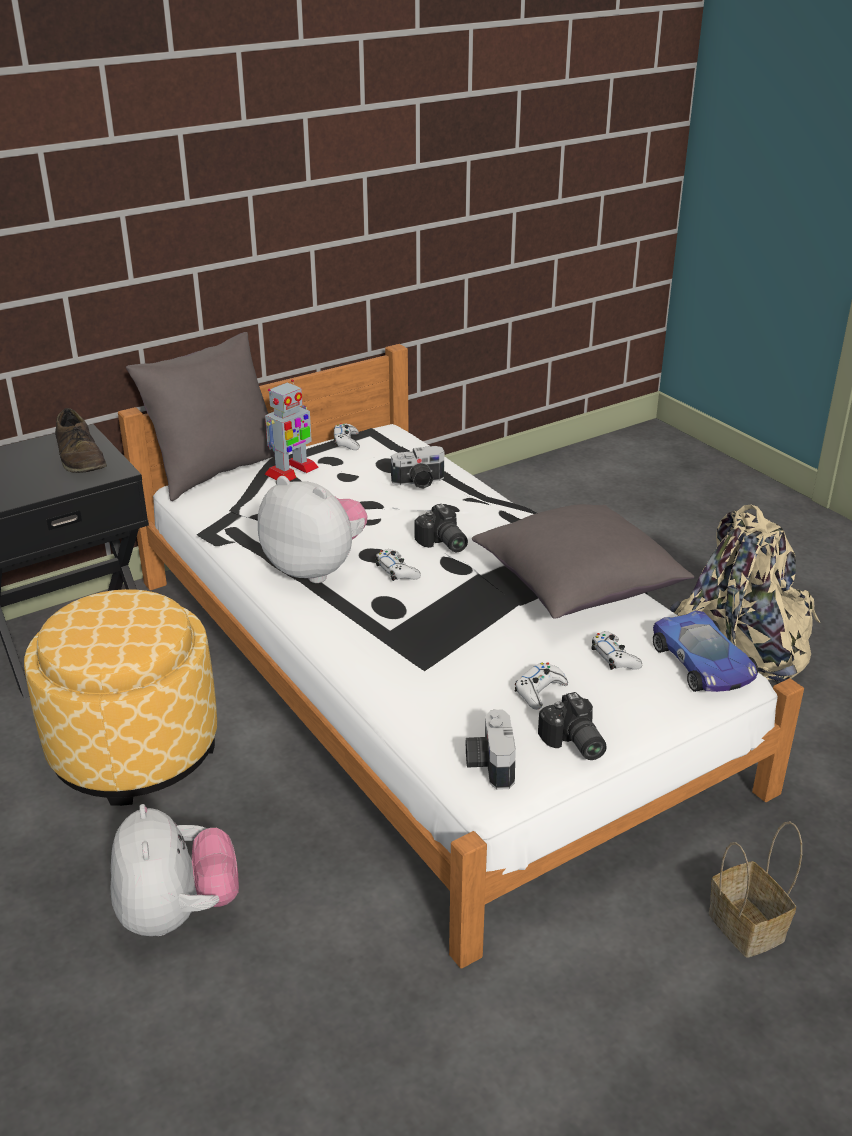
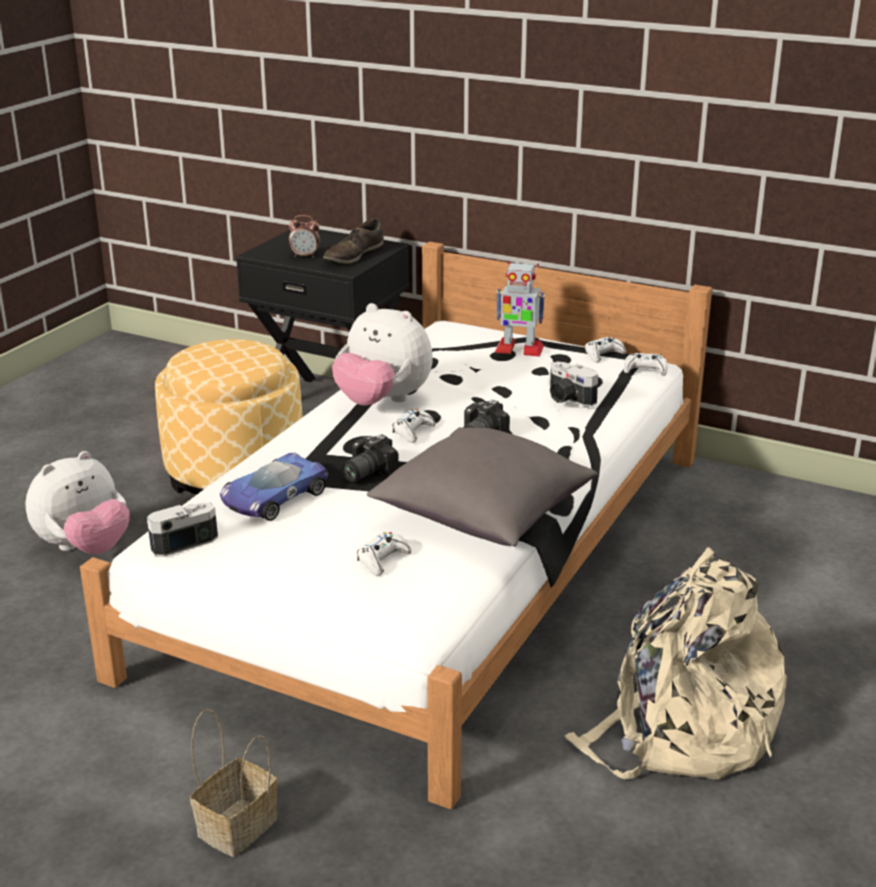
camera: 60 degrees right, 5 degrees down
grey pillow [126,332,275,501] -> none
plush toy [258,476,368,583] -> plush toy turned 120 degrees clockwise [332,303,433,406]
white game controller [515,662,568,710] -> white game controller moved to [624,353,668,376]
camera [538,692,607,760] -> camera moved to [342,434,399,482]
toy car [653,610,758,692] -> toy car moved to [220,453,328,521]
none -> alarm clock [289,215,320,258]

